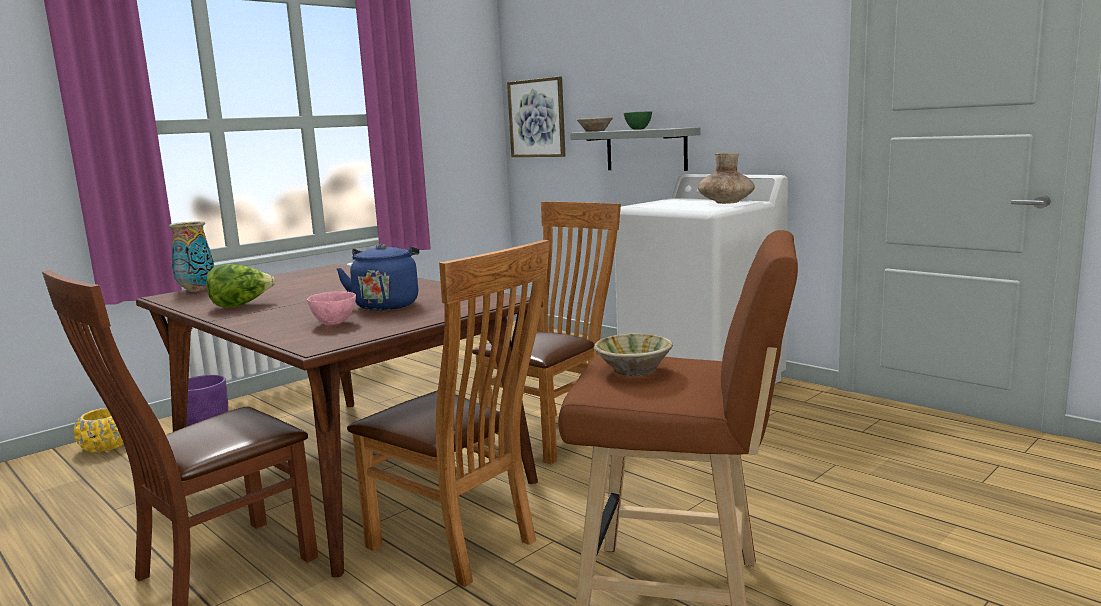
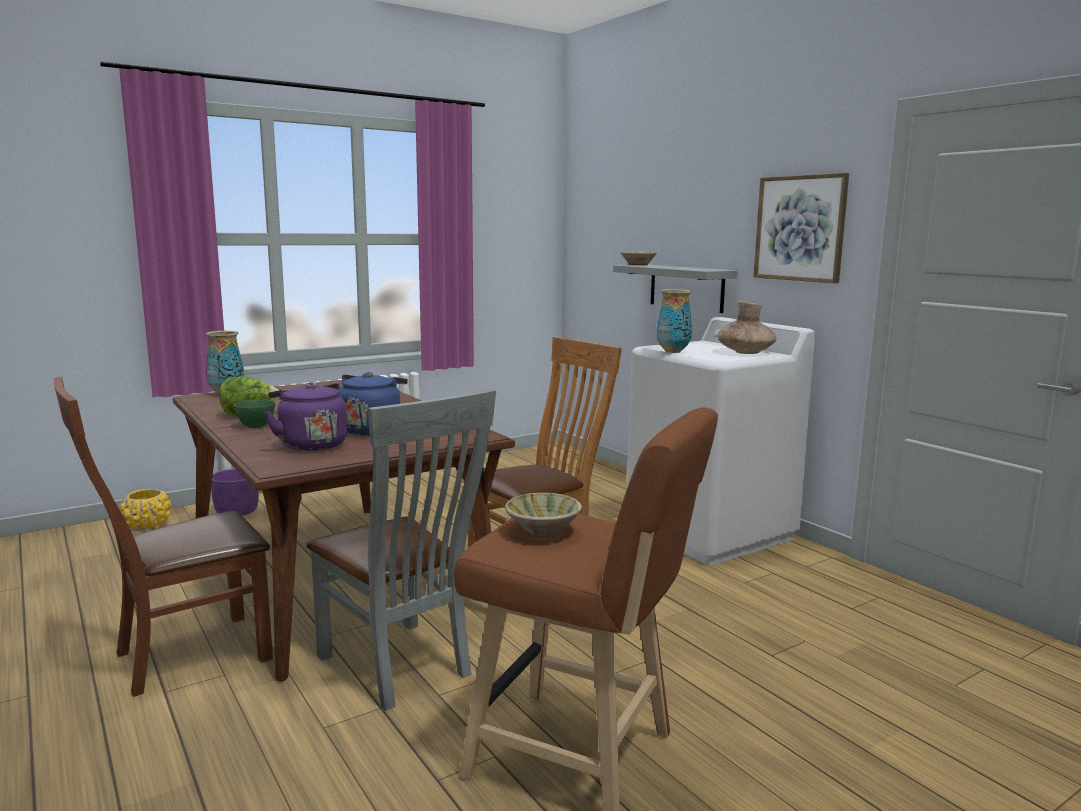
camera: 10 degrees right, 0 degrees up
pink bowl [307,291,356,325] -> purple kettle [265,382,347,451]
brown chair [347,240,549,587] -> grey chair [306,389,496,711]
picture [507,77,565,157] -> picture moved to [753,173,849,283]
green bowl [624,111,652,130] -> green bowl moved to [233,399,275,428]
none -> vase [656,289,692,353]

